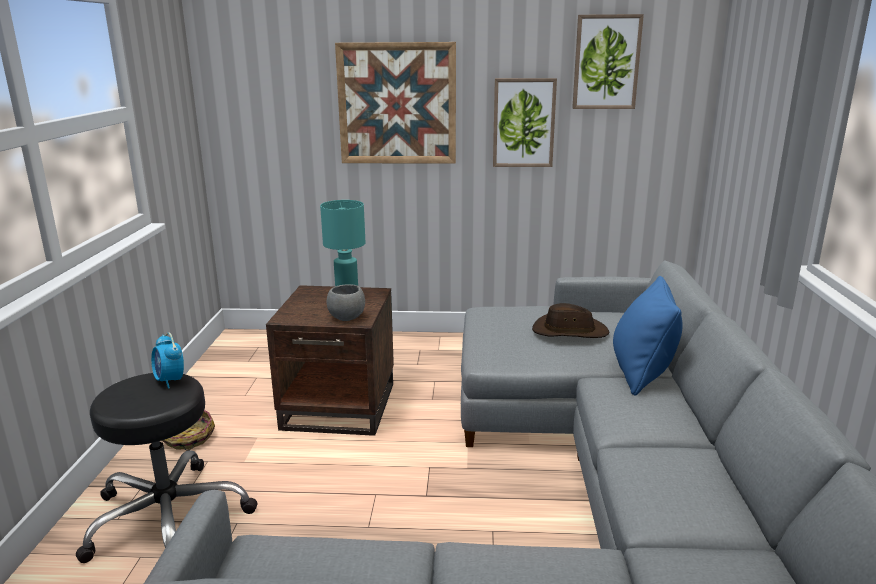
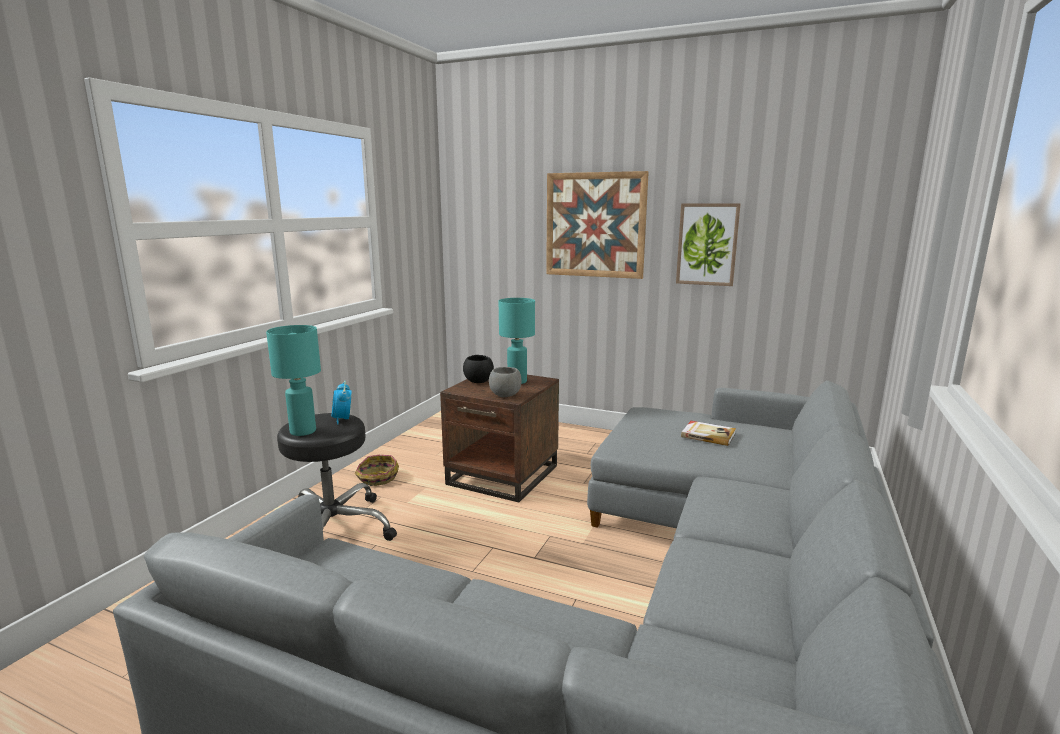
camera: 20 degrees right, 5 degrees down
brown hat [532,303,609,338] -> book [681,421,736,446]
picture [572,14,644,109] -> none
blue pillow [613,276,682,396] -> none
none -> turquoise table lamp [266,325,321,436]
none -> black bowl [463,355,494,383]

